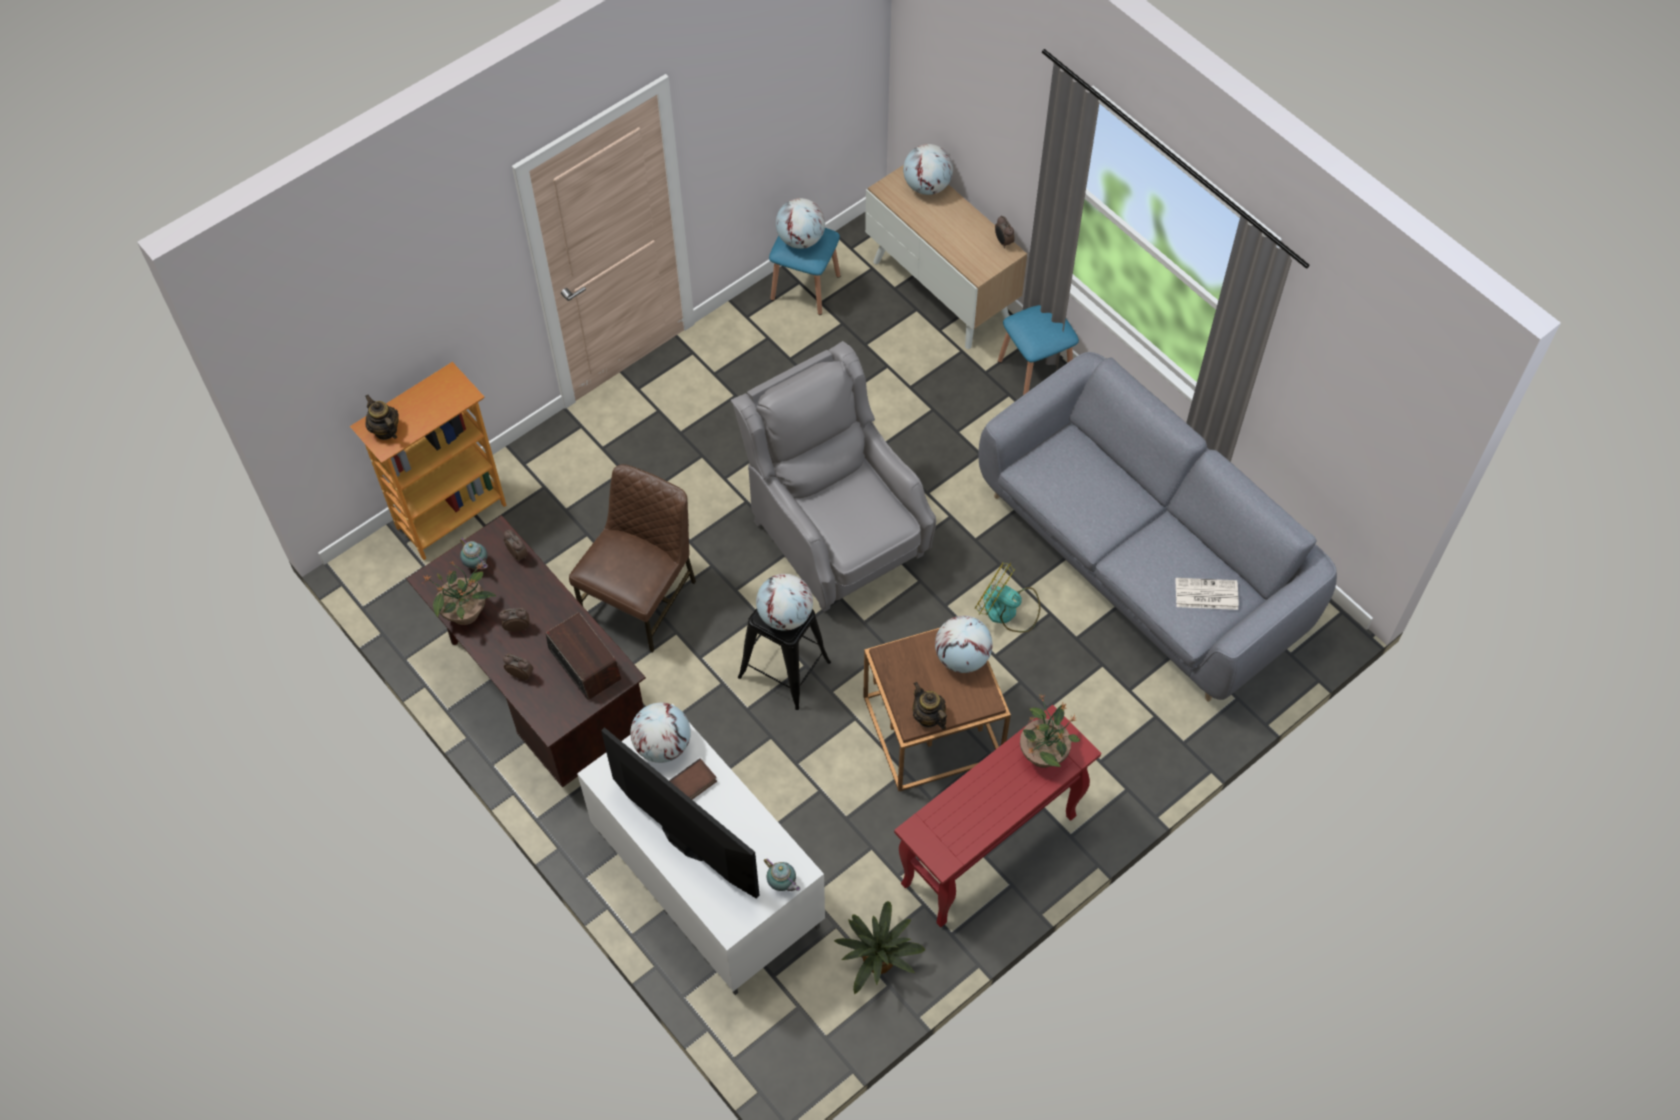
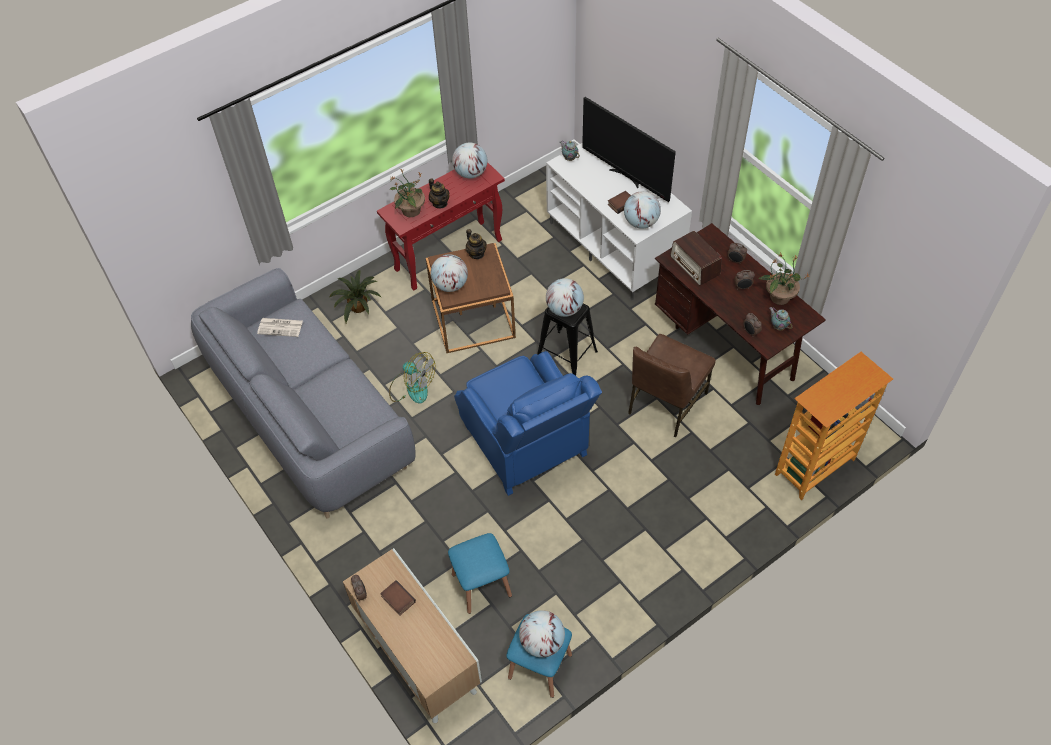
camera: 175 degrees left, 5 degrees down
teapot [365,395,399,440] -> teapot moved to [429,178,449,208]
grey armchair [731,341,936,612] -> blue armchair [454,351,602,496]
potted plant [834,901,926,994] -> potted plant moved to [330,270,381,323]
globe [903,144,953,195] -> globe moved to [452,142,487,179]
blue stool [998,305,1079,395] -> blue stool moved to [448,533,512,614]
none -> book [380,580,416,616]

